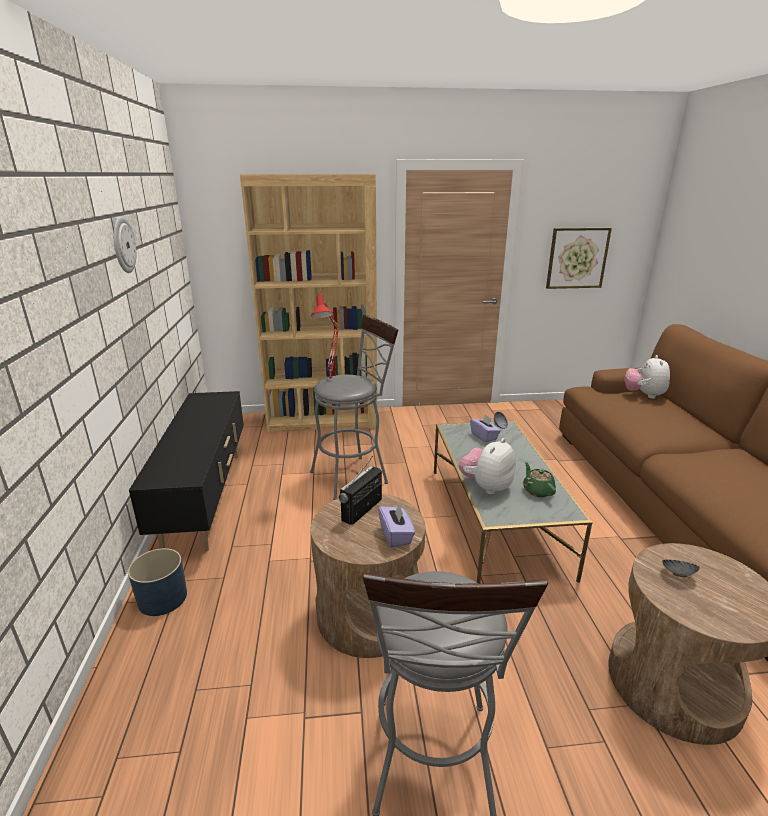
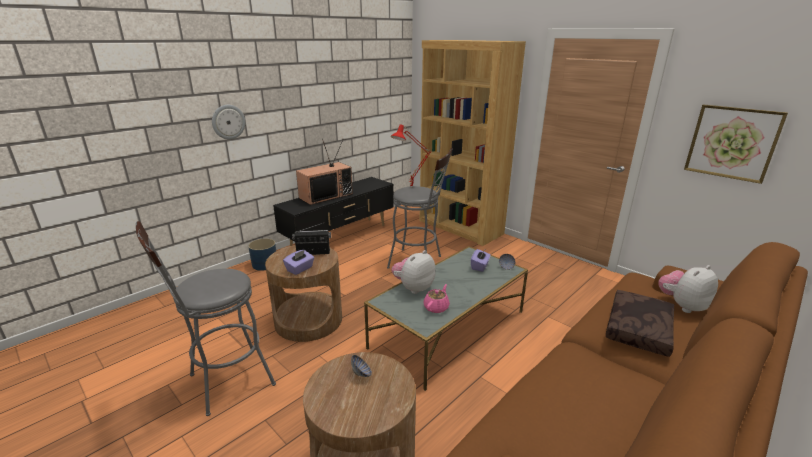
camera: 50 degrees right, 0 degrees up
wall clock [114,217,136,273] -> wall clock moved to [212,105,246,140]
plush toy [459,438,516,495] -> plush toy turned 45 degrees counterclockwise [391,250,436,294]
green teapot [523,462,556,497] -> pink teapot [424,284,450,313]
none -> television [296,140,353,205]
none -> brown pillow [606,290,674,357]

